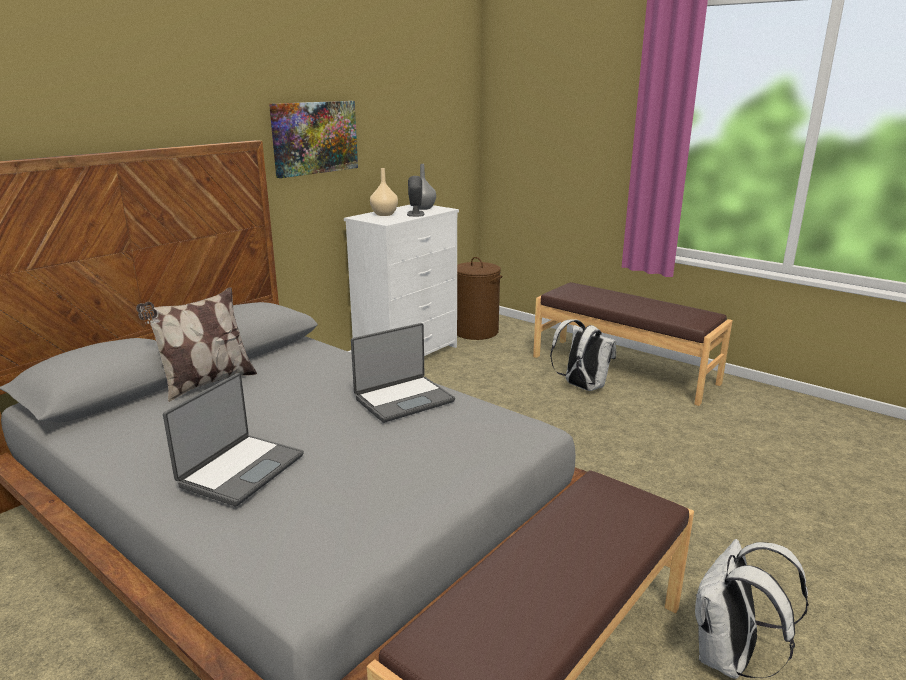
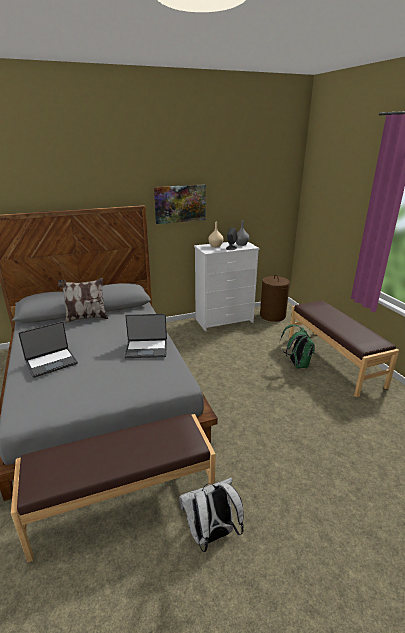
camera: 30 degrees right, 5 degrees up
white backpack [550,319,616,391] -> green backpack [280,324,315,368]

